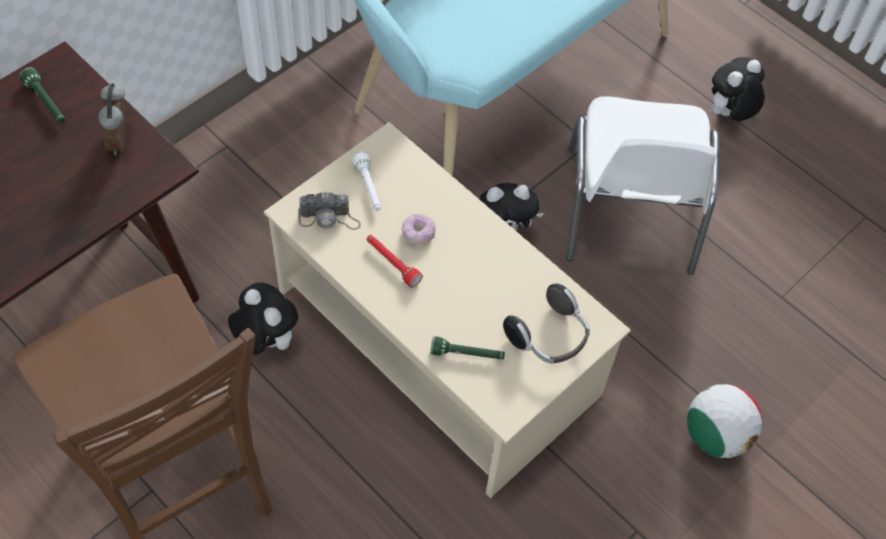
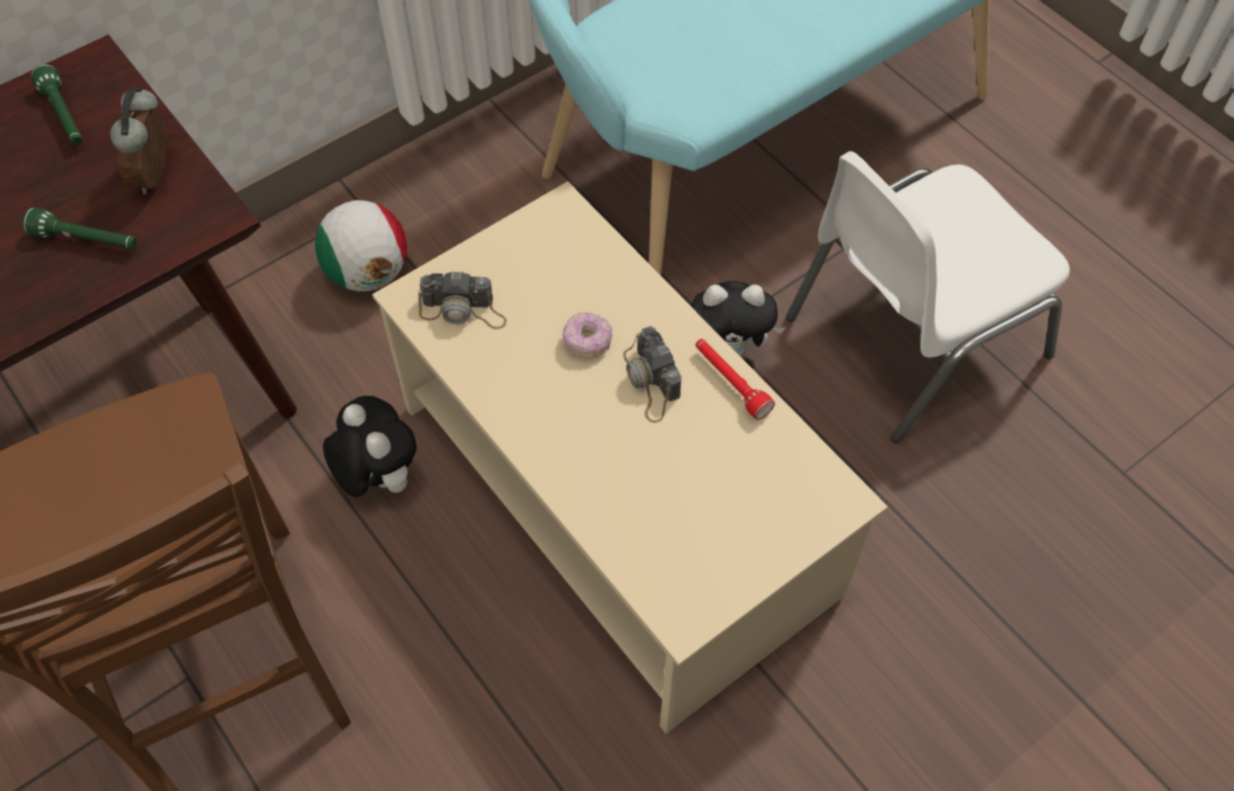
camera: 10 degrees right, 0 degrees up
white flashlight [352,151,381,211] -> none
red flashlight [367,235,423,288] -> red flashlight moved to [695,339,775,420]
green flashlight [430,336,505,360] -> green flashlight moved to [23,208,137,249]
headphones [503,284,590,364] -> none
white chair [566,96,719,275] -> white chair turned 45 degrees clockwise [786,151,1070,443]
football [687,384,762,458] -> football moved to [315,200,407,291]
plush toy [709,57,765,121] -> none
none -> camera [623,326,681,423]

